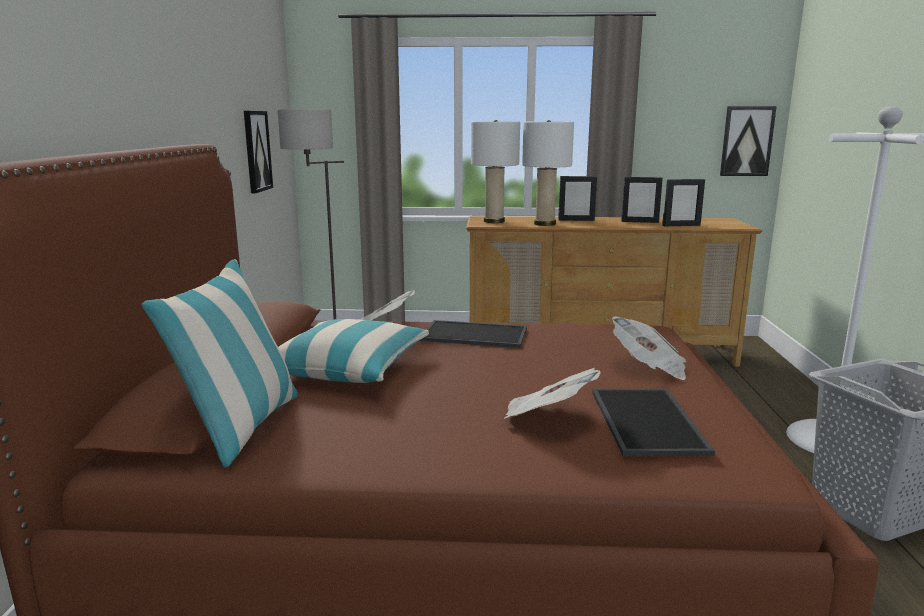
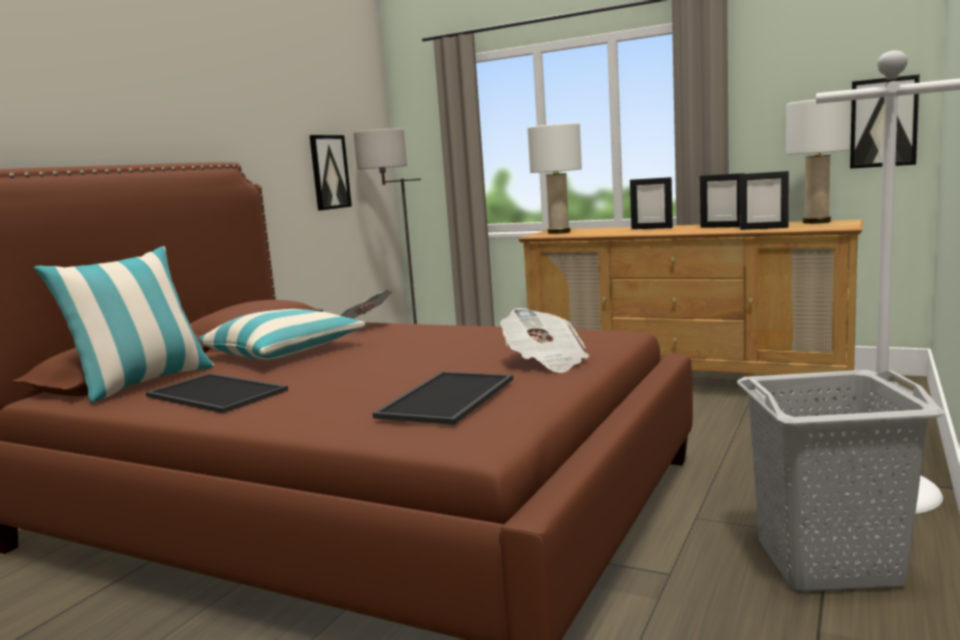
camera: 25 degrees right, 5 degrees down
tray [420,320,527,348] -> tray moved to [146,373,288,413]
newspaper [504,368,601,419] -> none
white table lamp [522,120,574,226] -> white table lamp moved to [786,99,851,224]

